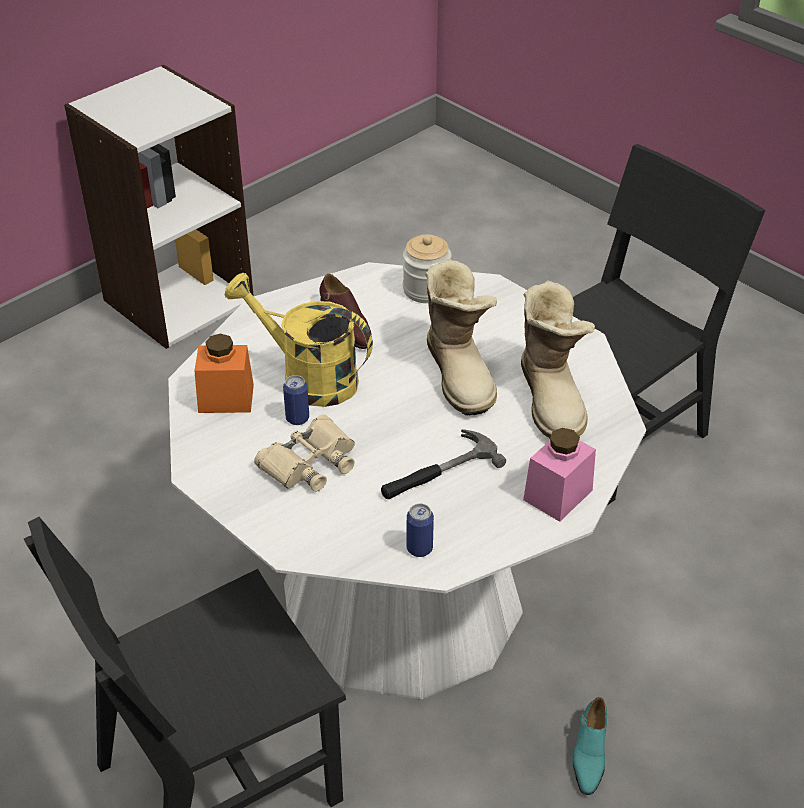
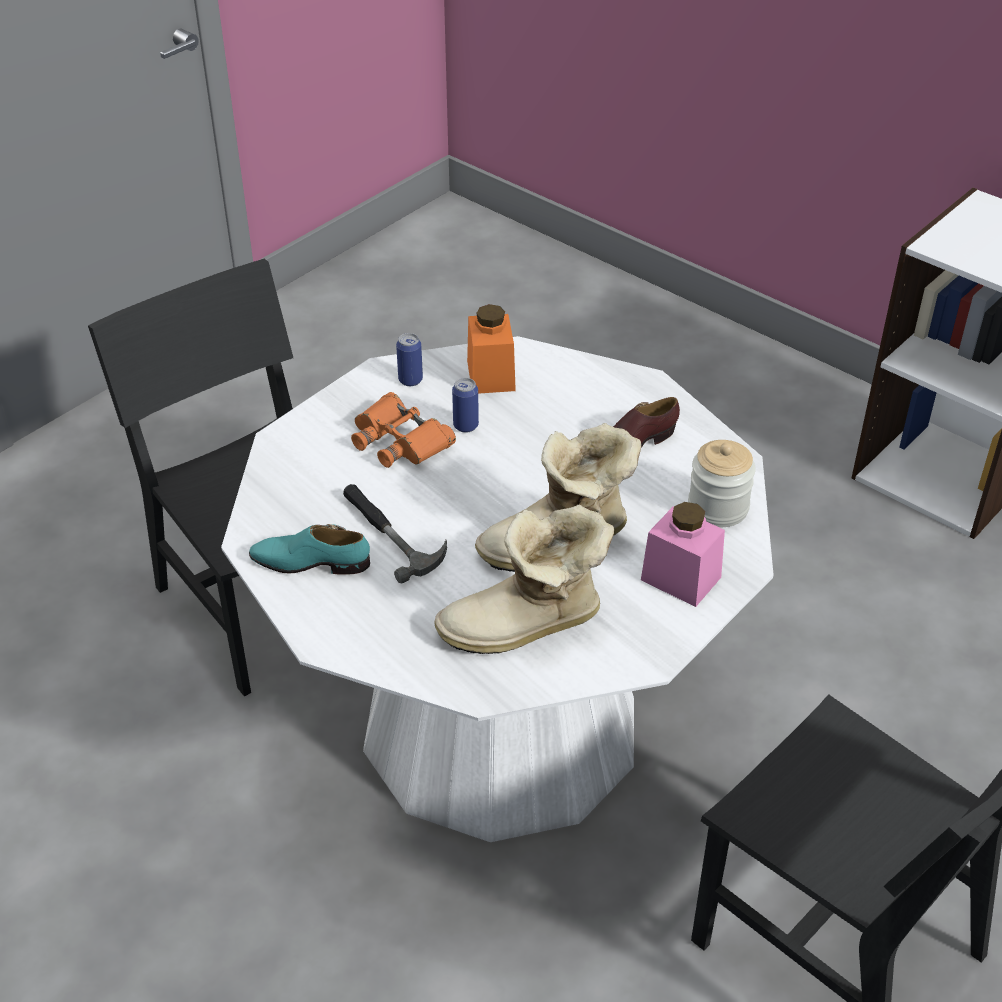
camera: 85 degrees right, 0 degrees up
yellow watering can [225,273,373,407] -> none
beige binoculars [254,414,355,492] -> orange binoculars [351,392,456,468]
can [407,504,434,557] -> can moved to [396,333,423,386]
pink jar [523,428,596,522] -> pink jar moved to [641,502,725,607]
turquoise shoe [572,697,607,795] -> turquoise shoe moved to [249,524,370,575]

